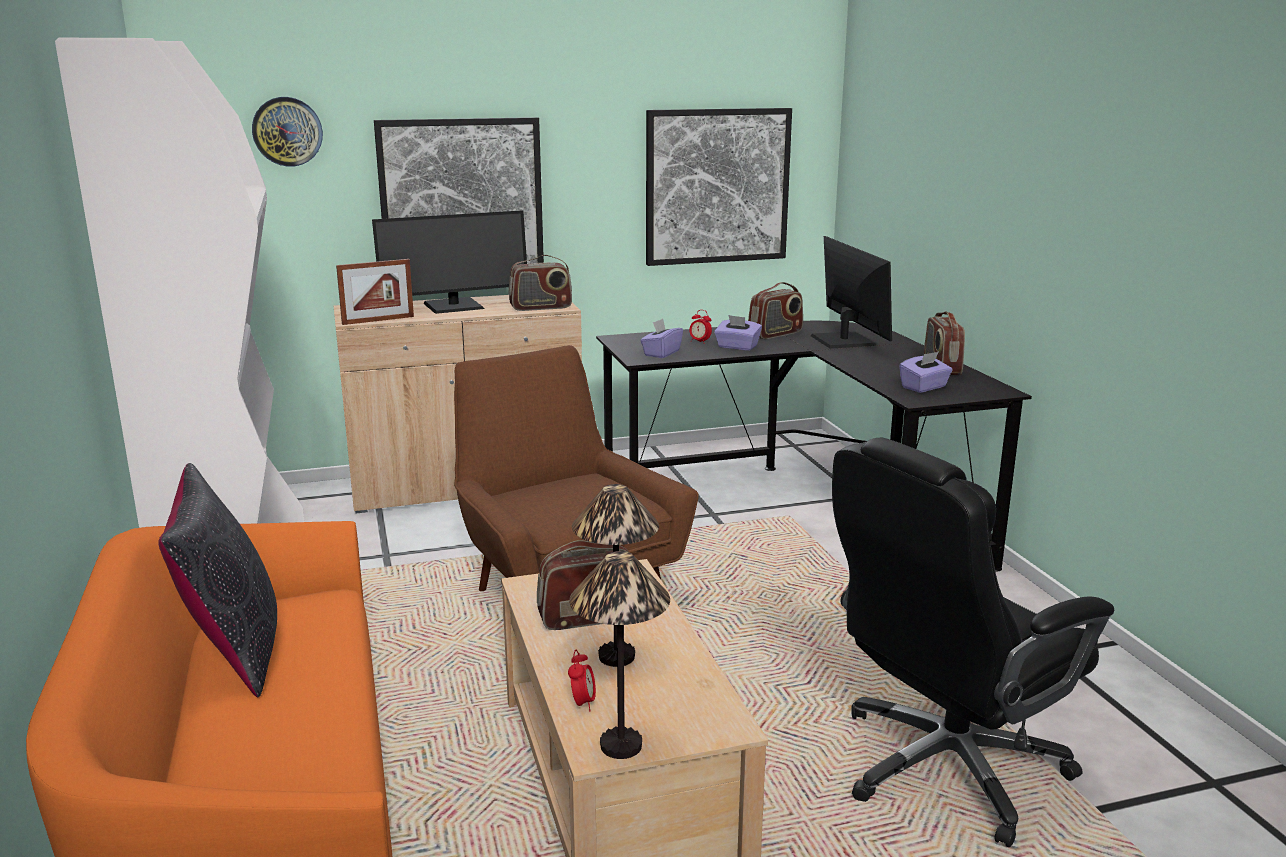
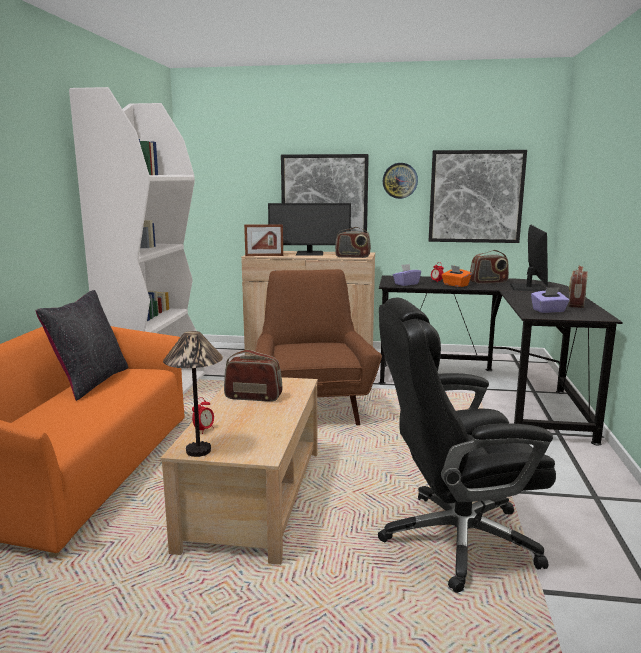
camera: 25 degrees right, 5 degrees down
wall clock [252,97,323,167] -> wall clock moved to [383,163,418,199]
table lamp [572,484,659,667] -> none
purple tissue box [714,315,762,351] -> orange tissue box [442,265,472,287]

